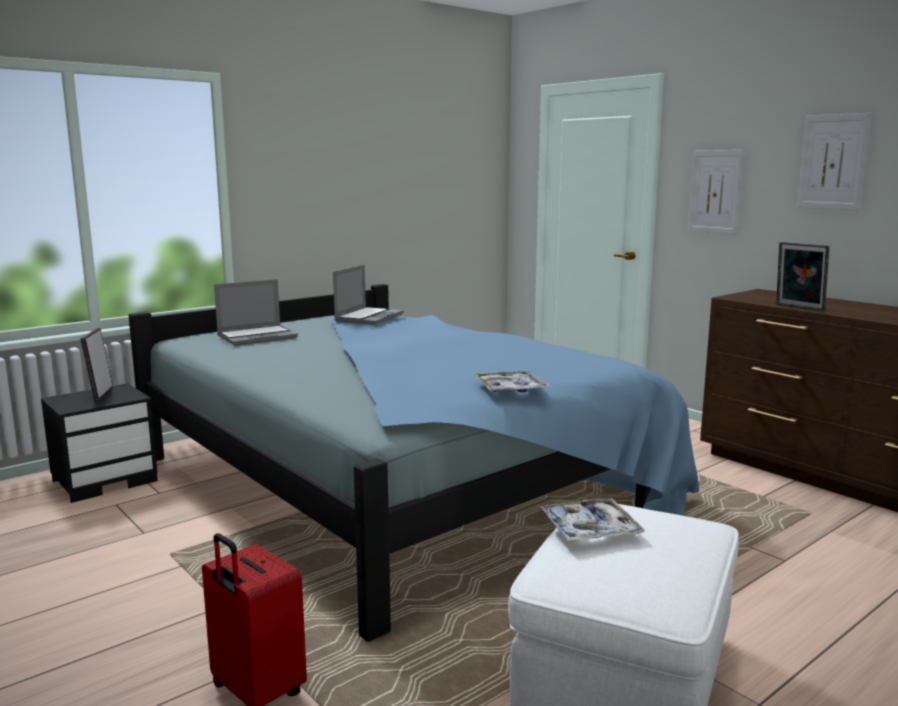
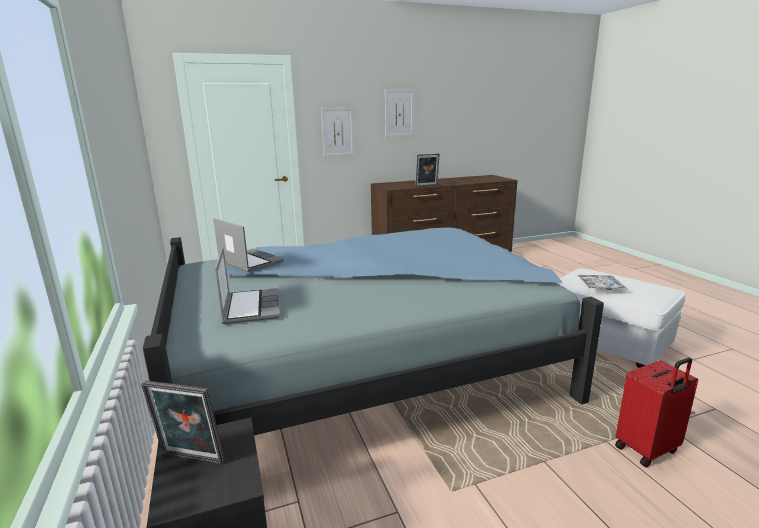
camera: 70 degrees left, 5 degrees up
tray [473,371,551,392] -> none

